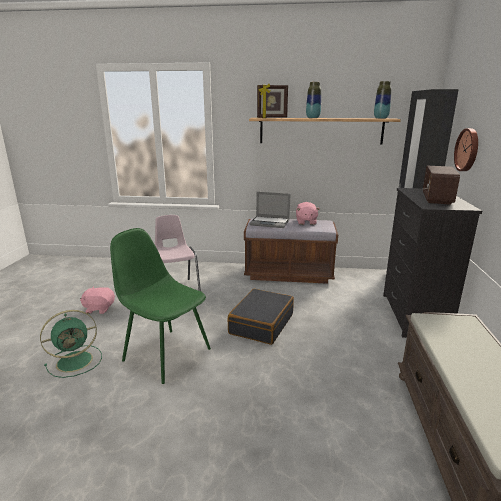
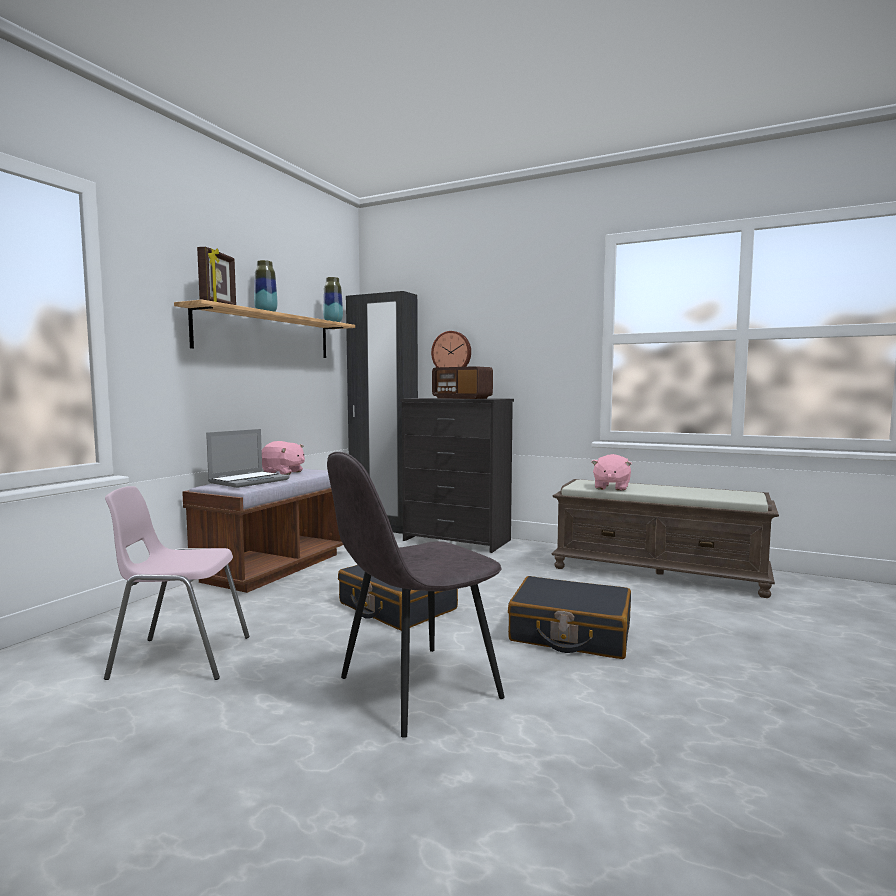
camera: 70 degrees left, 15 degrees down
green fan [40,310,102,378] -> none
pink plush toy [80,287,115,314] -> pink plush toy moved to [591,454,632,491]
green chair [110,228,211,384] -> grey chair [327,452,505,738]
none -> black suitcase [508,576,631,659]

